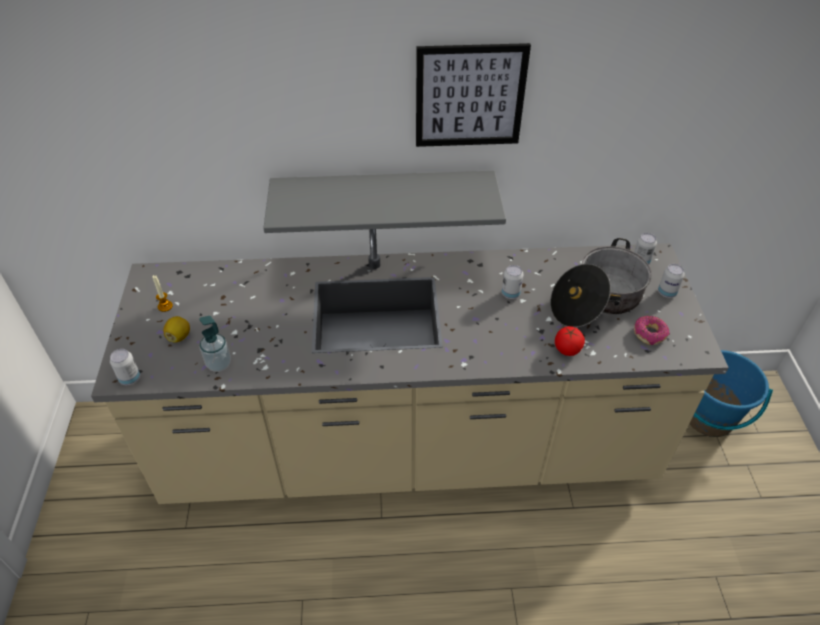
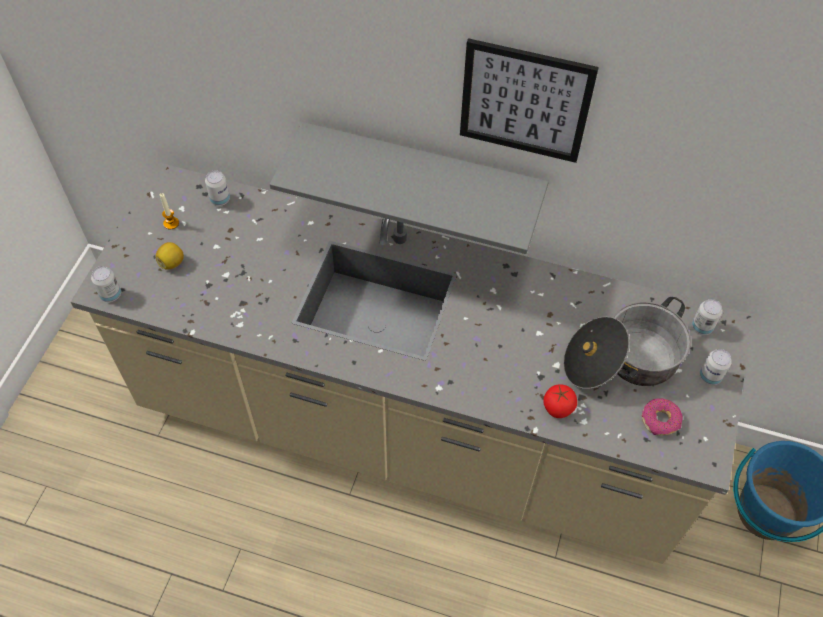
camera: 20 degrees right, 10 degrees up
soap dispenser [199,316,231,372] -> none
can [502,265,524,299] -> can moved to [205,170,230,206]

